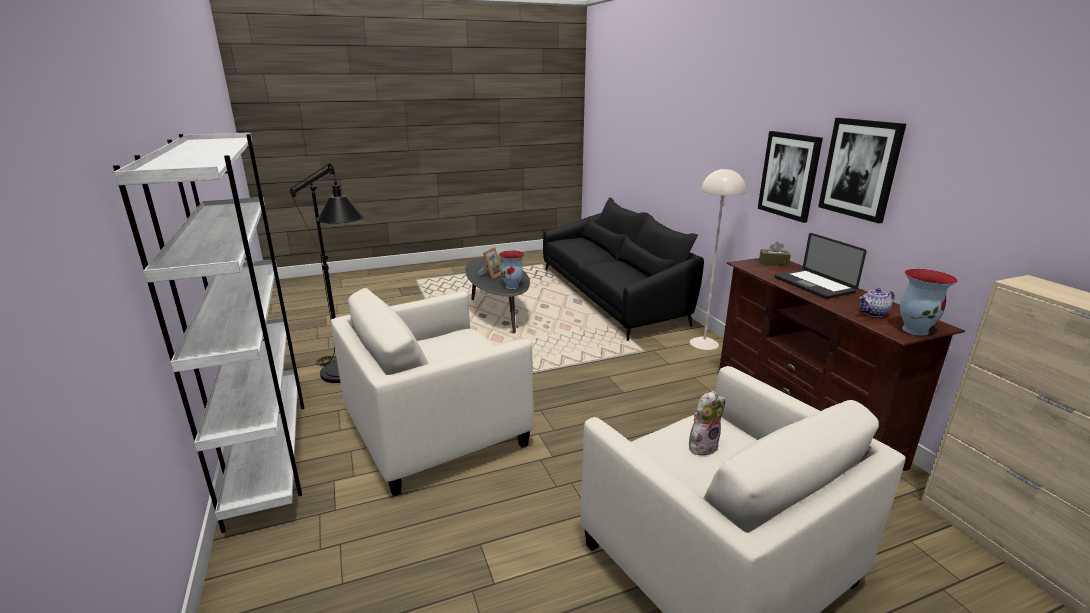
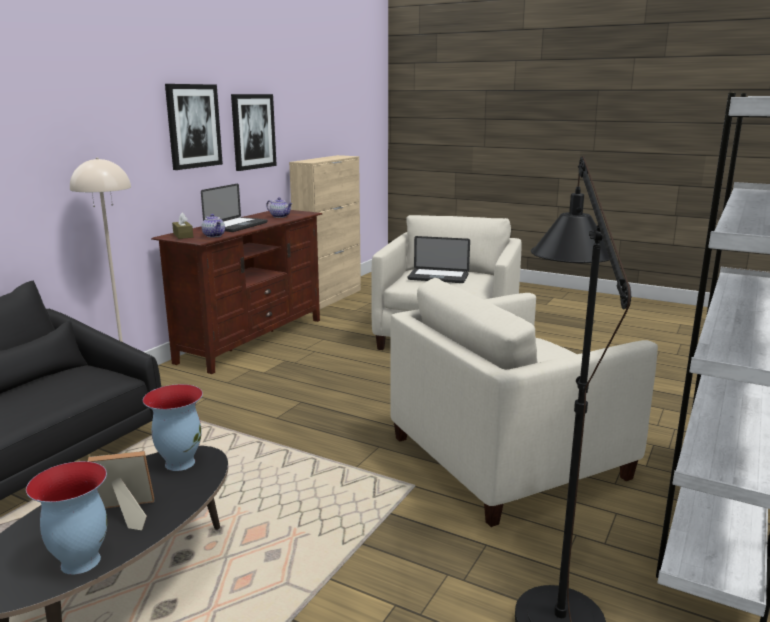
camera: 130 degrees left, 5 degrees down
beige armchair [331,288,534,497] -> beige armchair turned 135 degrees clockwise [390,278,658,527]
plush toy [689,391,726,455] -> laptop [408,236,470,283]
picture [758,131,823,223] -> picture moved to [231,94,277,171]
vase [900,269,958,336] -> vase moved to [26,461,107,574]
none -> teapot [202,214,225,238]

